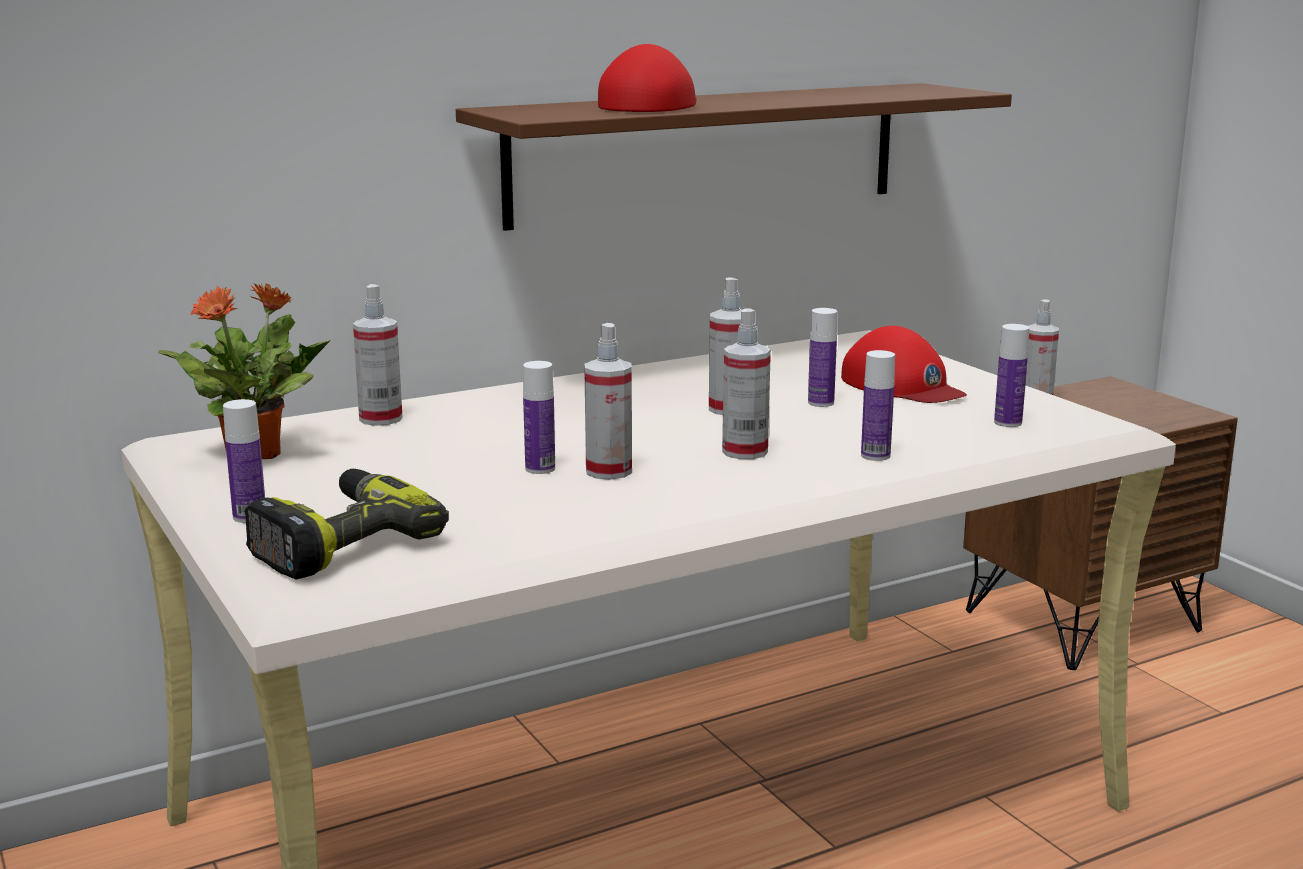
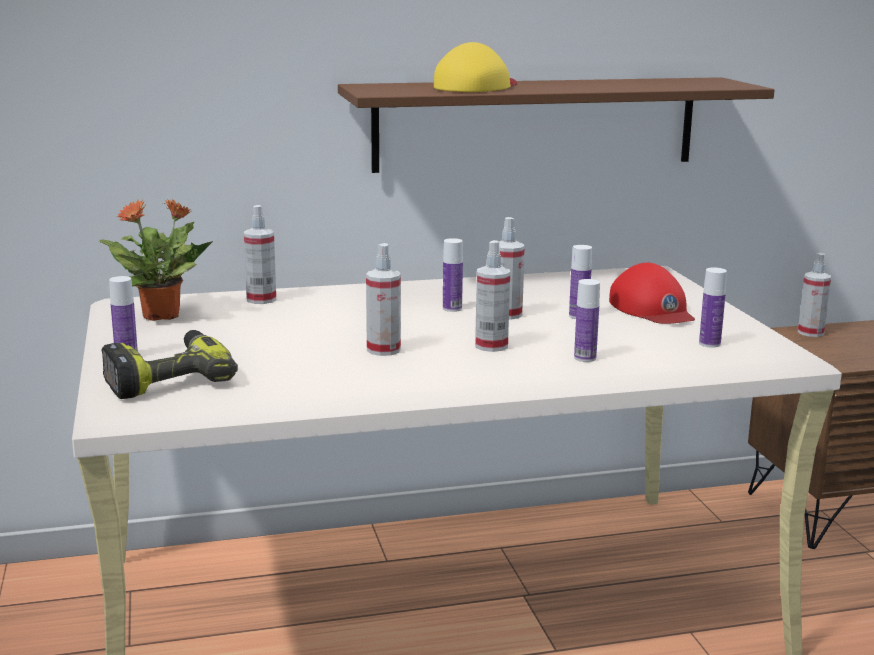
camera: 15 degrees right, 0 degrees up
bottle [523,361,555,474] -> bottle moved to [443,238,463,312]
red cap [598,44,697,112] -> yellow cap [434,42,517,92]

